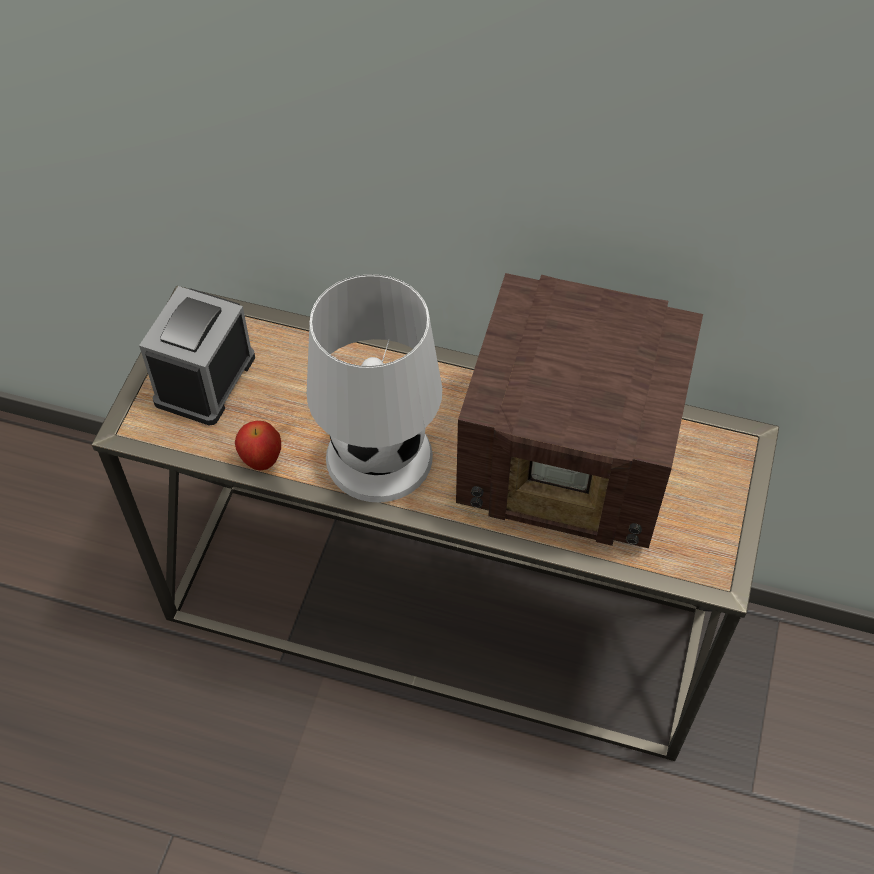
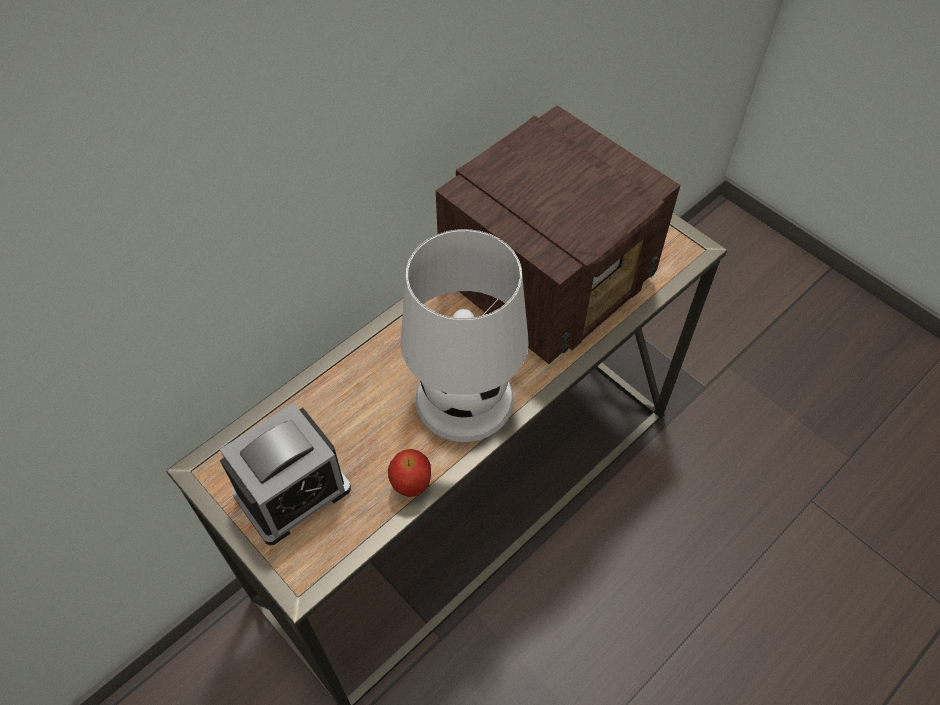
camera: 60 degrees left, 0 degrees up
alarm clock [139,286,255,425] -> alarm clock turned 90 degrees counterclockwise [220,403,351,545]

